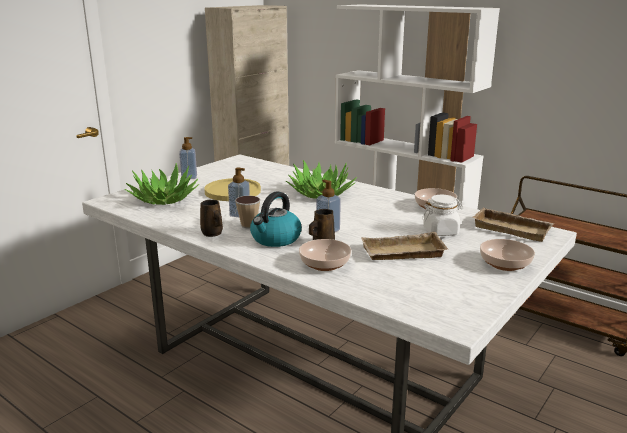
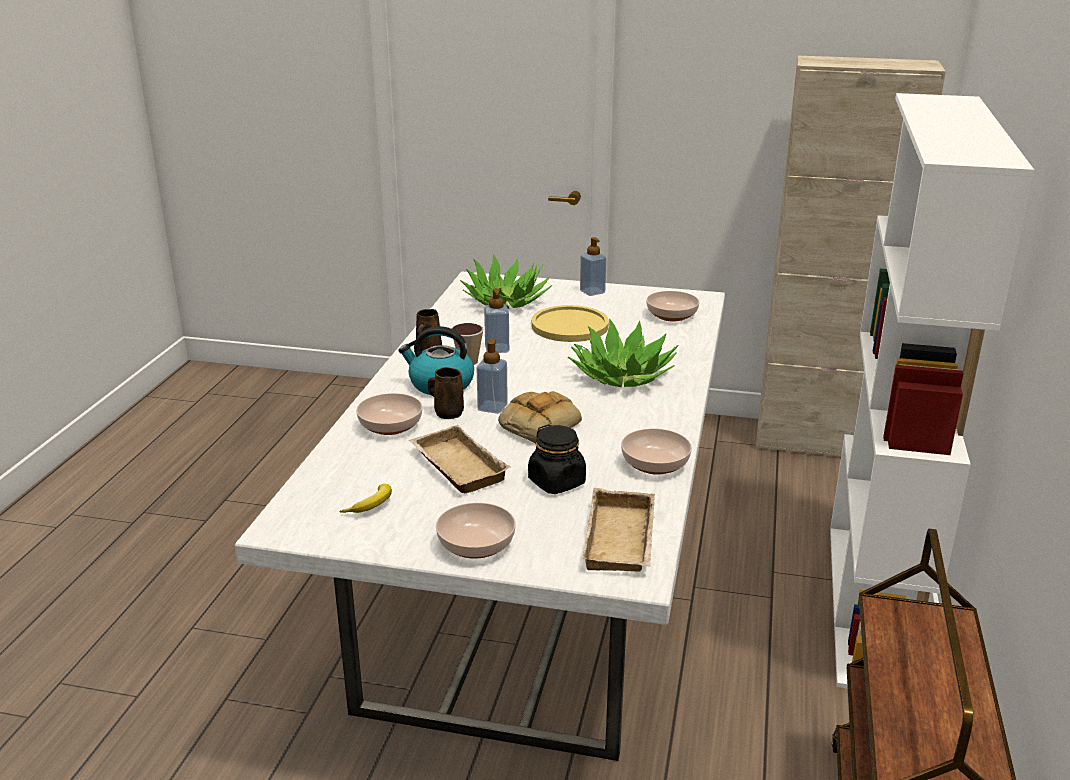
camera: 65 degrees right, 5 degrees up
white jar [422,195,463,236] -> black jar [528,424,586,494]
none -> banana [340,484,392,513]
none -> bread [498,391,582,443]
none -> bowl [646,291,700,322]

